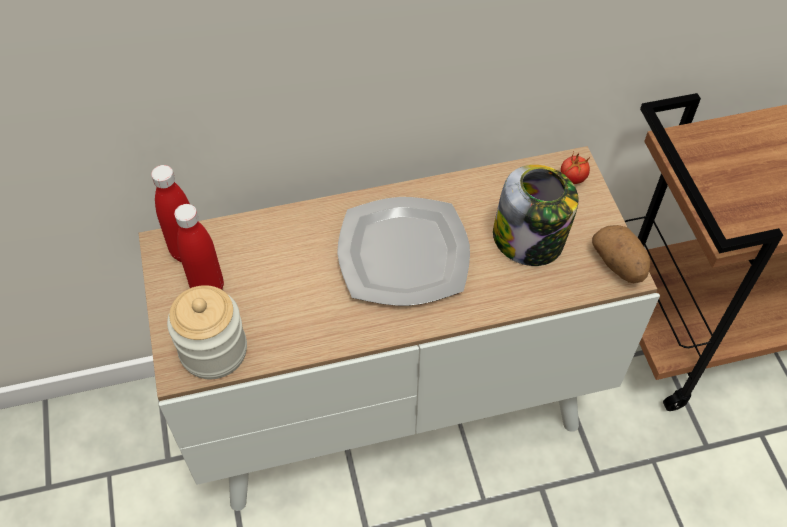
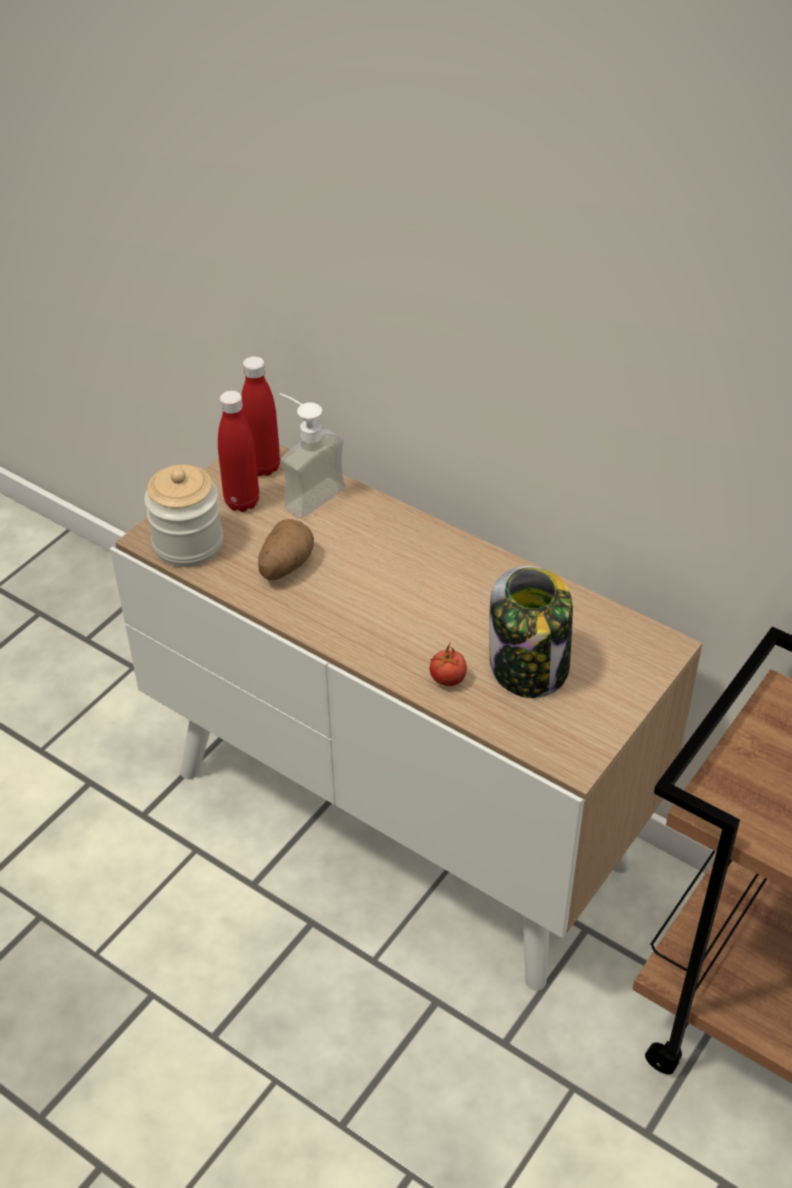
camera: 50 degrees right, 10 degrees down
plate [337,197,470,306] -> none
tomato [561,151,590,184] -> tomato moved to [430,642,467,686]
potato [592,225,650,283] -> potato moved to [258,519,314,580]
none -> soap dispenser [280,393,346,518]

